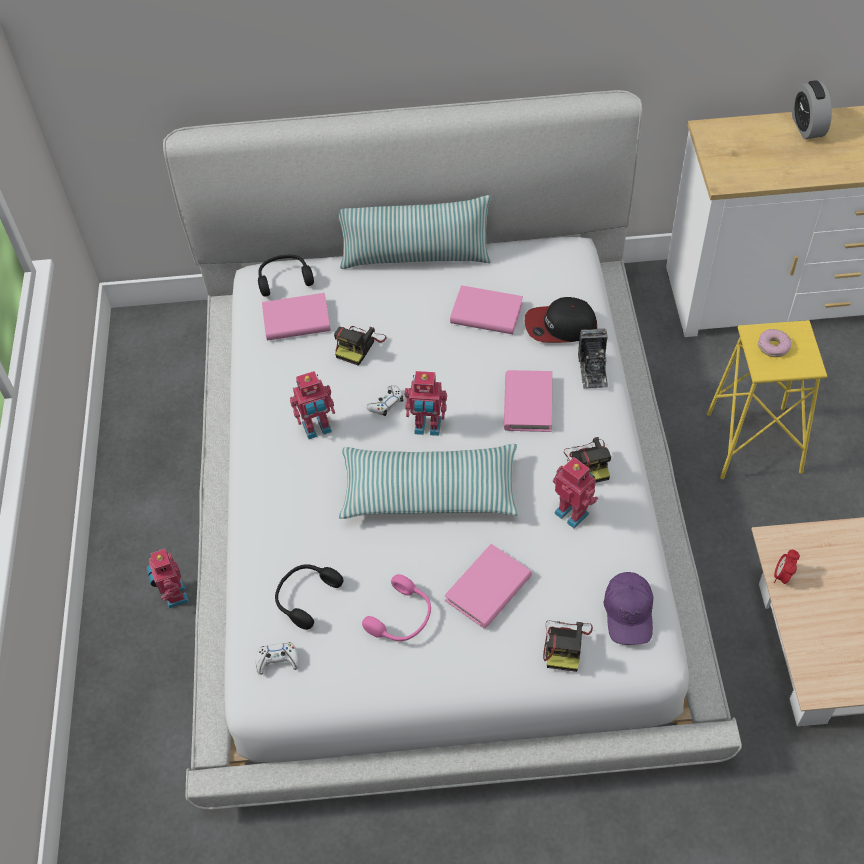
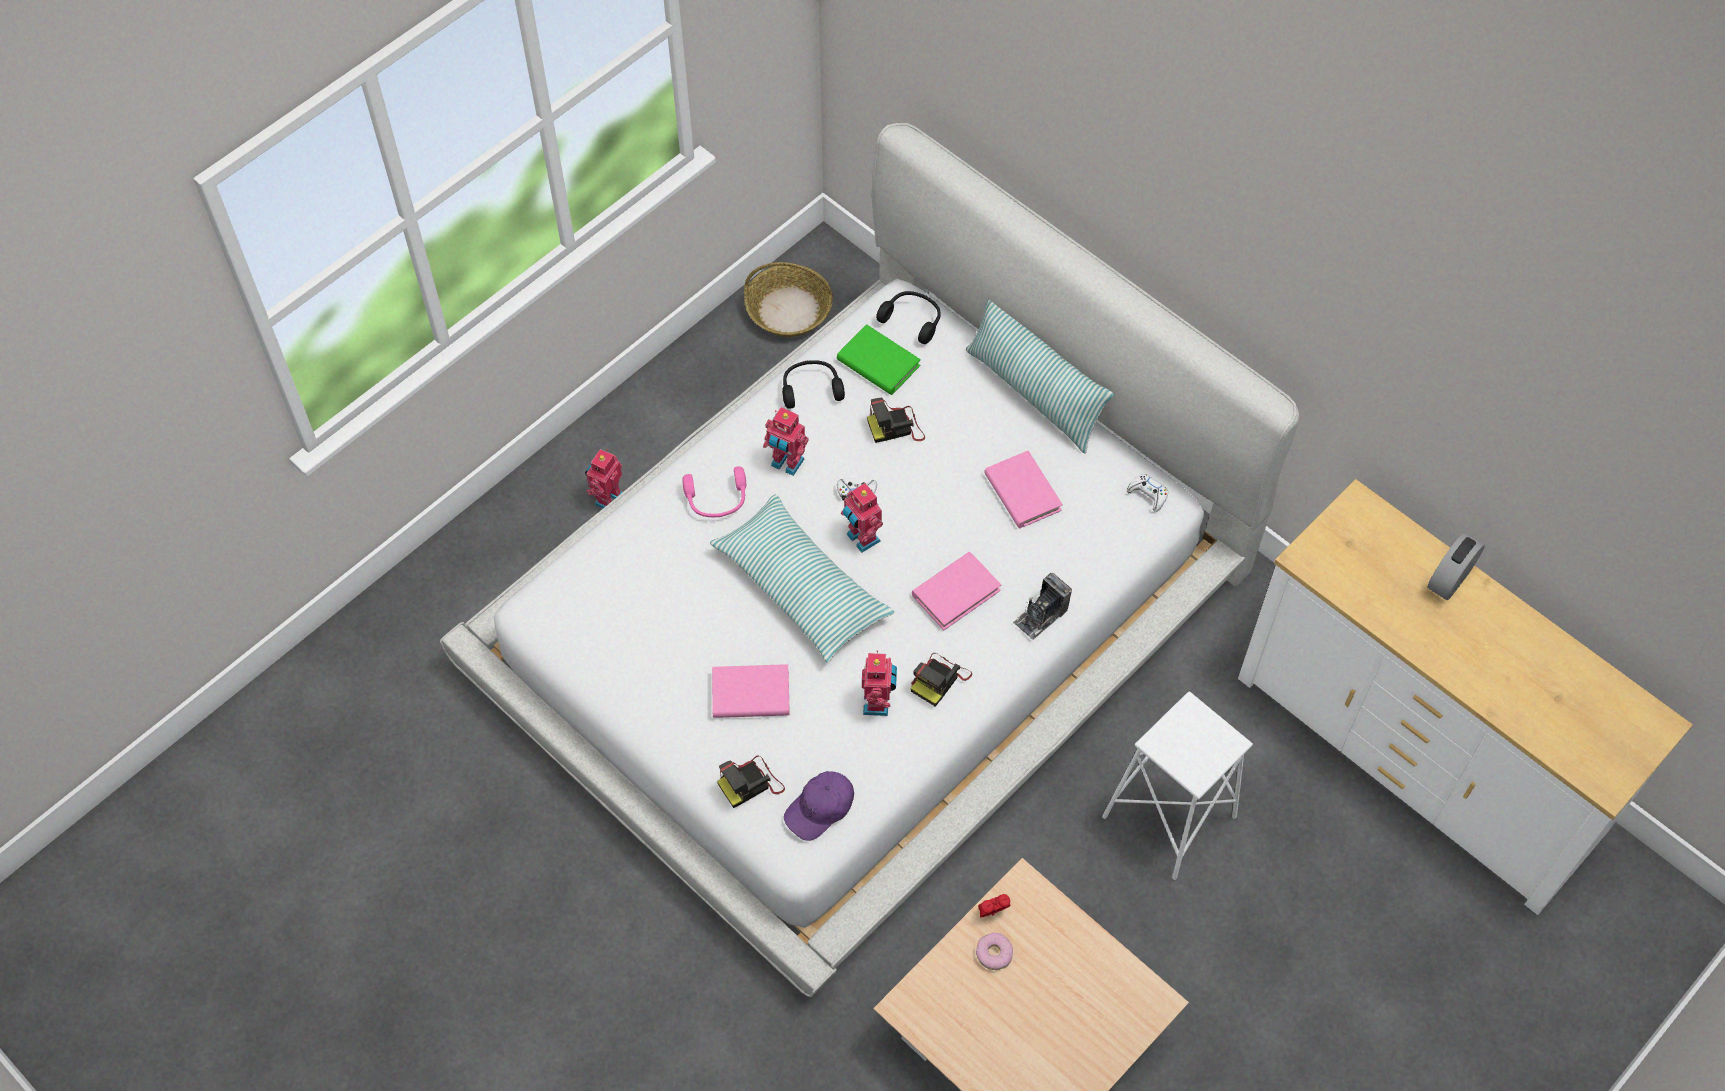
camera: 45 degrees right, 5 degrees up
white game controller [256,643,300,675] -> white game controller moved to [1127,474,1168,512]
pink book [262,293,331,340] -> green book [837,324,921,395]
black headphones [275,564,343,630] -> black headphones moved to [782,360,845,409]
pink headphones [362,574,431,641] -> pink headphones moved to [682,466,746,517]
cap [525,297,597,343] -> none
yellow stool [707,320,827,479] -> white stool [1102,691,1253,880]
donut [758,329,792,357] -> donut moved to [976,933,1013,970]
none -> basket [744,262,833,337]

